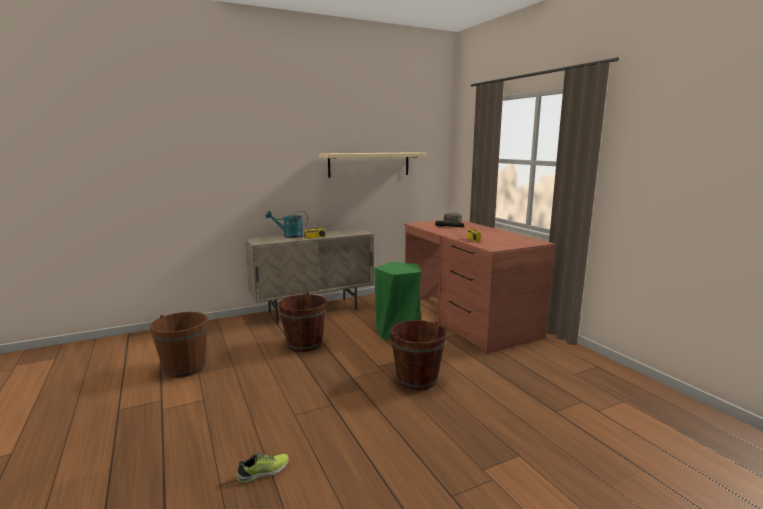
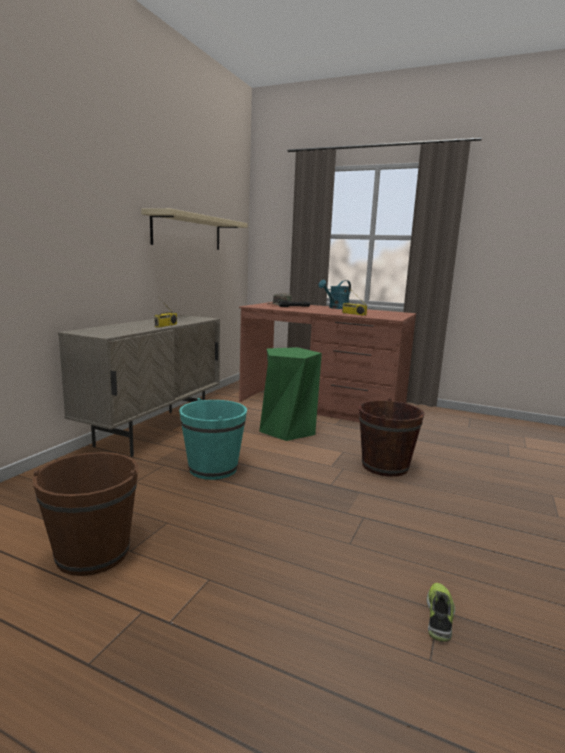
camera: 40 degrees left, 0 degrees up
turquoise watering can [265,211,308,238] -> turquoise watering can moved to [318,280,351,309]
brown bucket [278,292,327,352] -> turquoise bucket [179,398,247,480]

